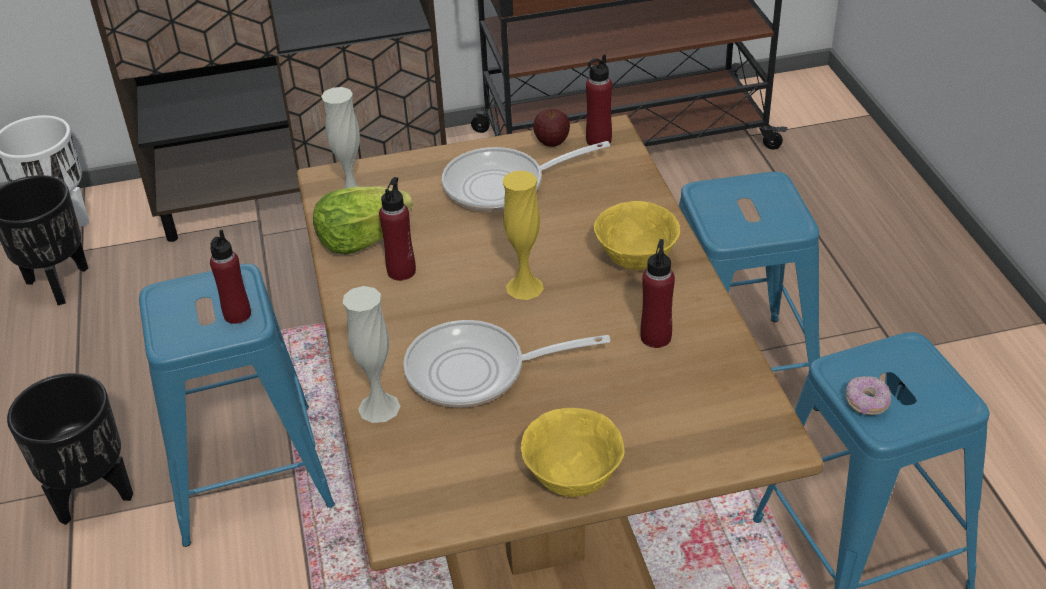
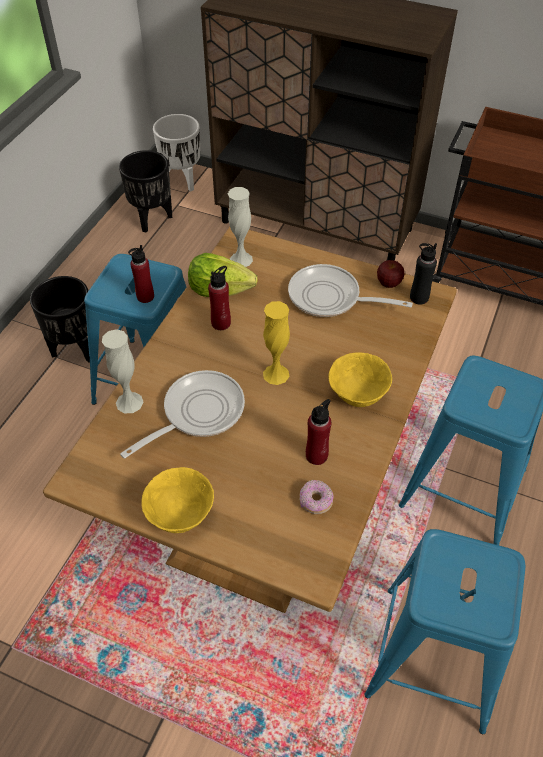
camera: 35 degrees right, 10 degrees up
frying pan [403,320,611,408] -> frying pan turned 105 degrees clockwise [120,370,245,458]
red bottle [586,54,612,147] -> black bottle [410,243,437,304]
donut [846,376,891,415] -> donut moved to [299,480,334,514]

